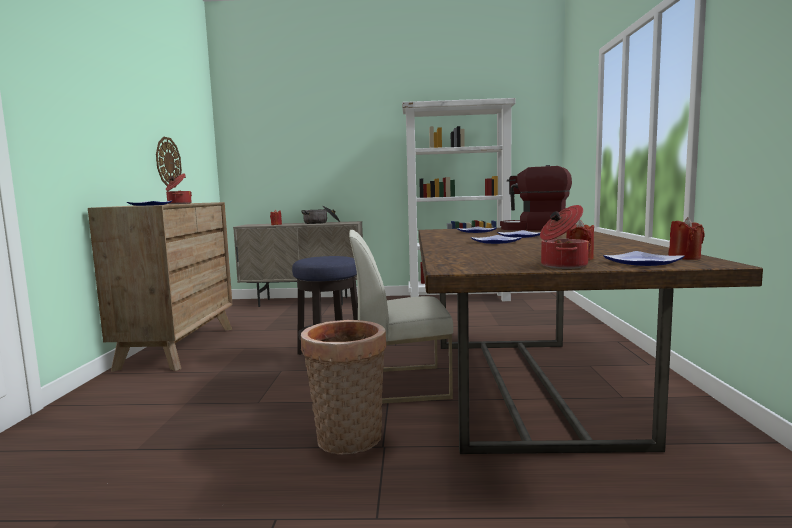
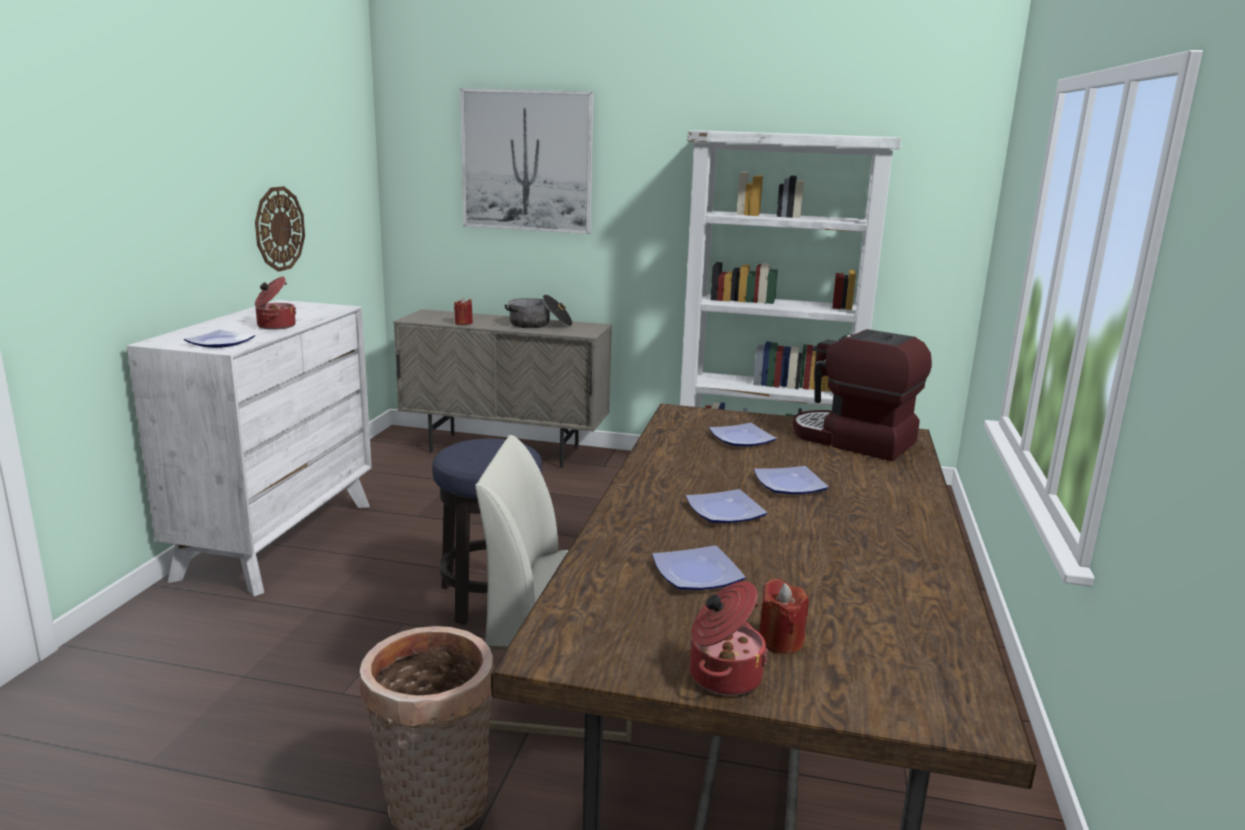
camera: 10 degrees right, 10 degrees up
brown dresser [88,202,233,372] -> white dresser [127,300,372,596]
plate [603,251,685,266] -> plate moved to [652,545,746,590]
red candle [668,217,705,260] -> none
none -> picture [460,88,594,234]

